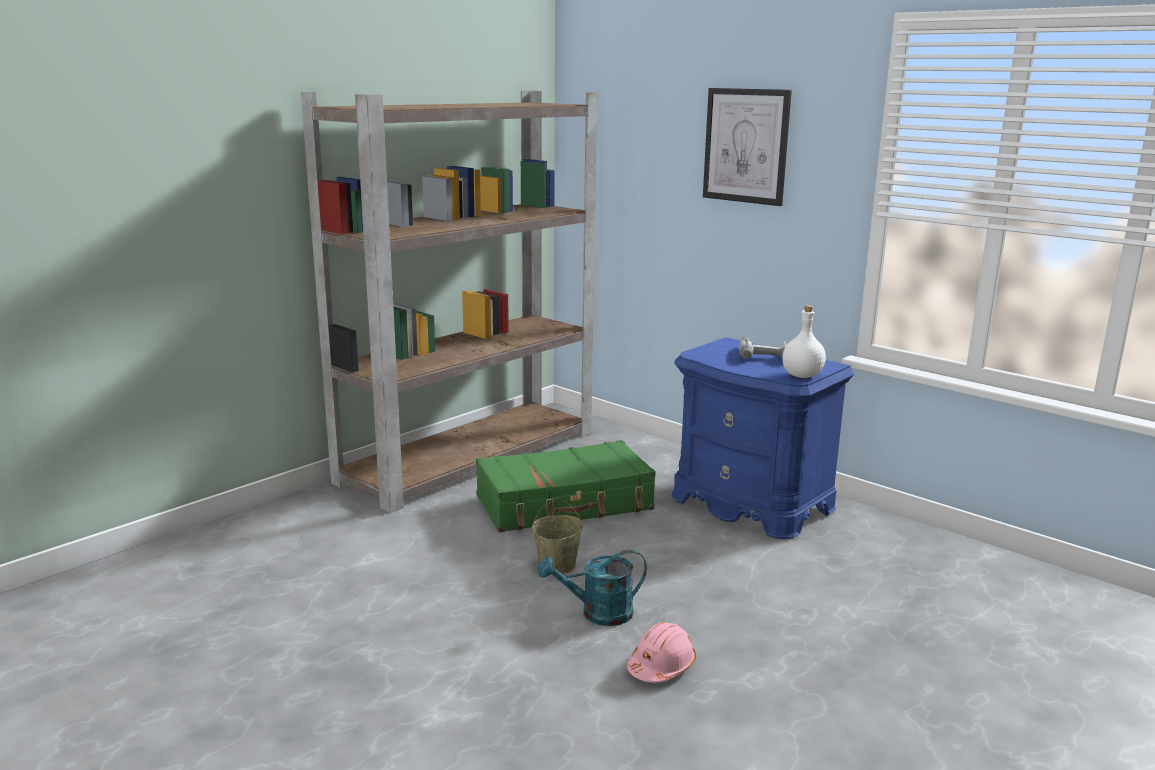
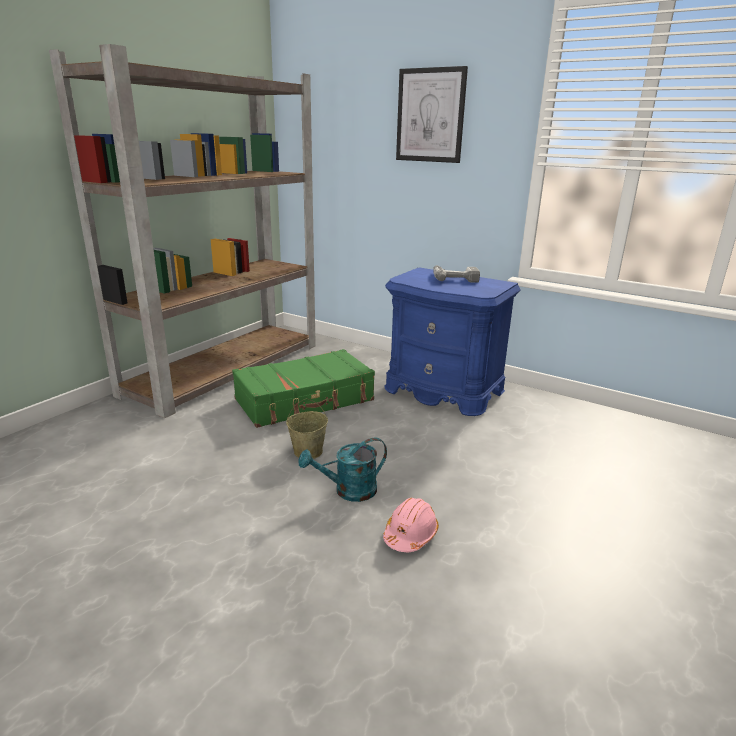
camera: 10 degrees left, 5 degrees up
white bottle [782,305,826,378] -> none

